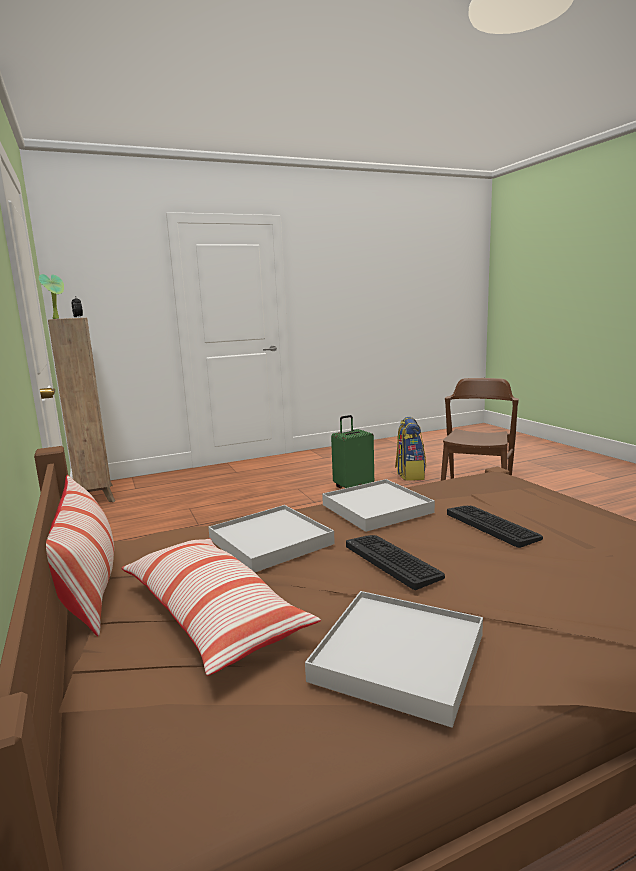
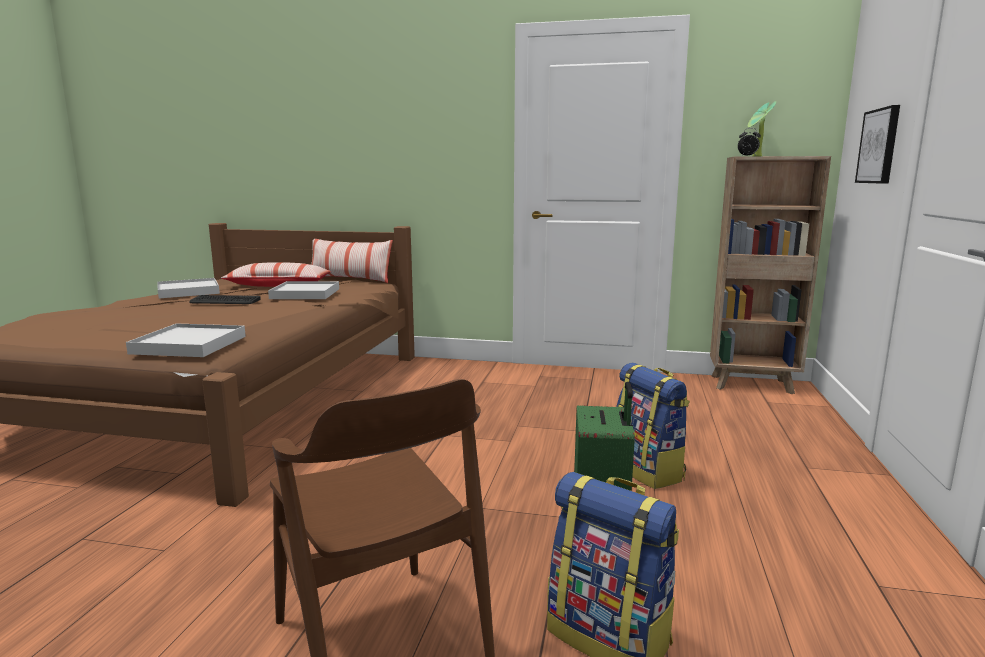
camera: 125 degrees right, 0 degrees up
white tray [322,479,435,532] -> white tray moved to [126,323,246,357]
keyboard [447,505,543,548] -> none
none -> backpack [616,363,690,489]
none -> picture [855,105,900,184]

